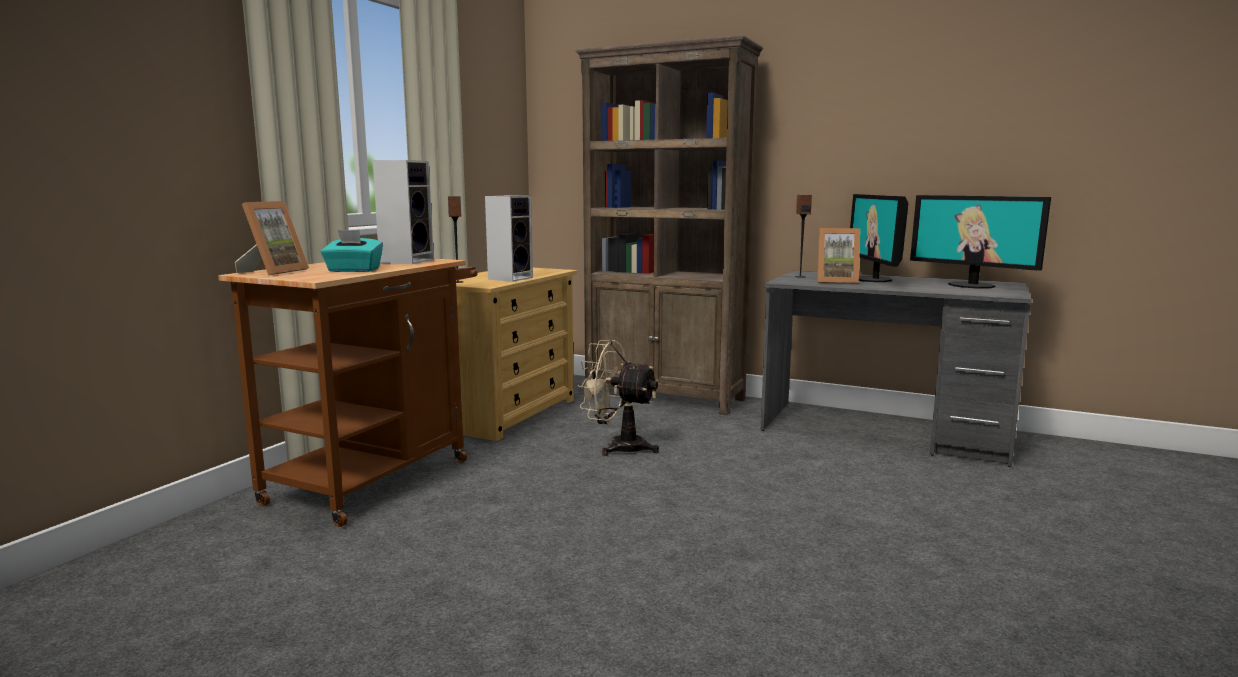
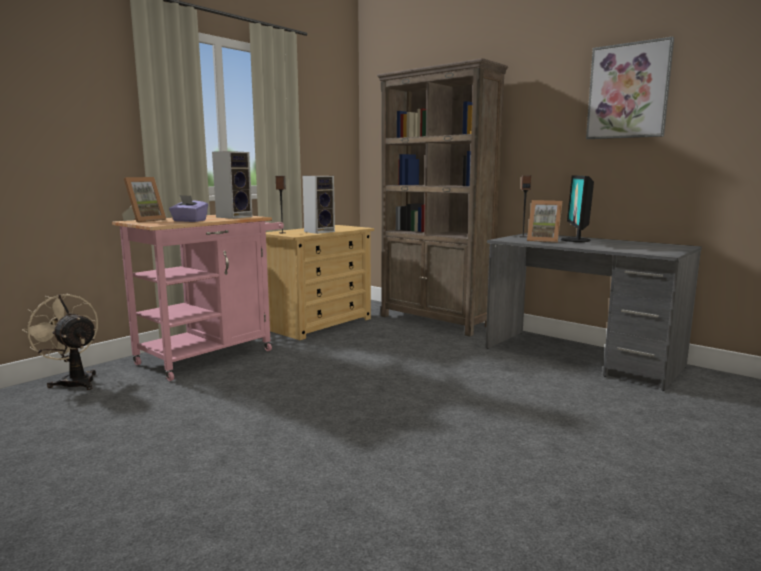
camera: 15 degrees right, 0 degrees up
brown cart [218,259,478,527] -> pink cart [112,215,284,381]
turquoise tissue box [321,230,383,272] -> purple tissue box [169,195,208,222]
beige fan [577,340,659,456] -> beige fan moved to [22,294,98,390]
monitor [910,195,1051,289] -> none
none -> picture [586,36,674,139]

